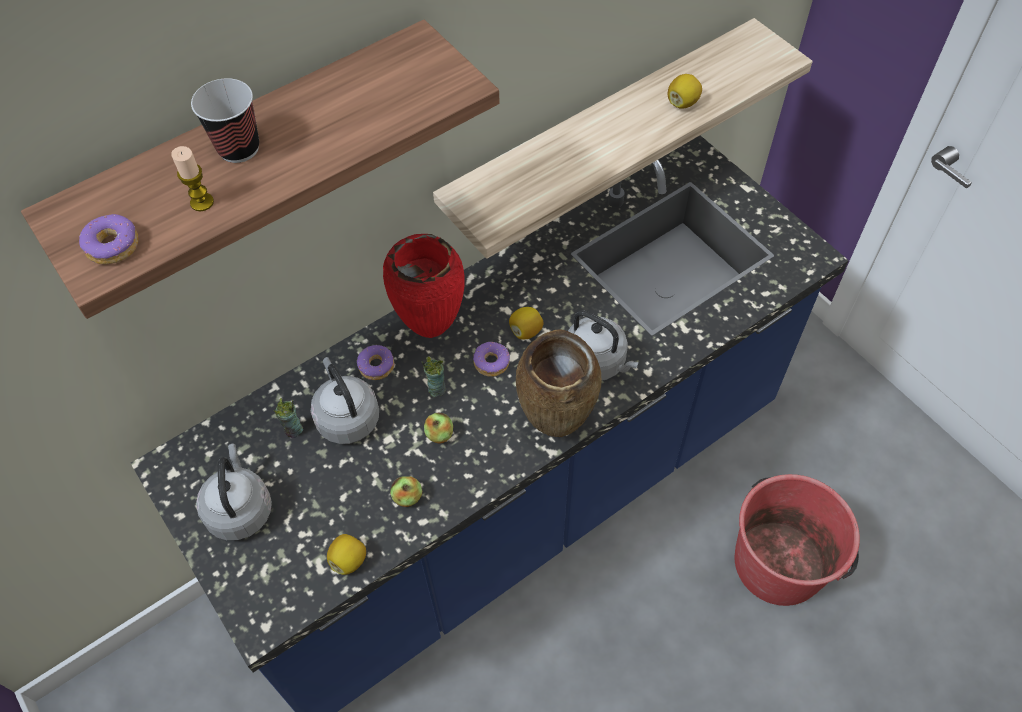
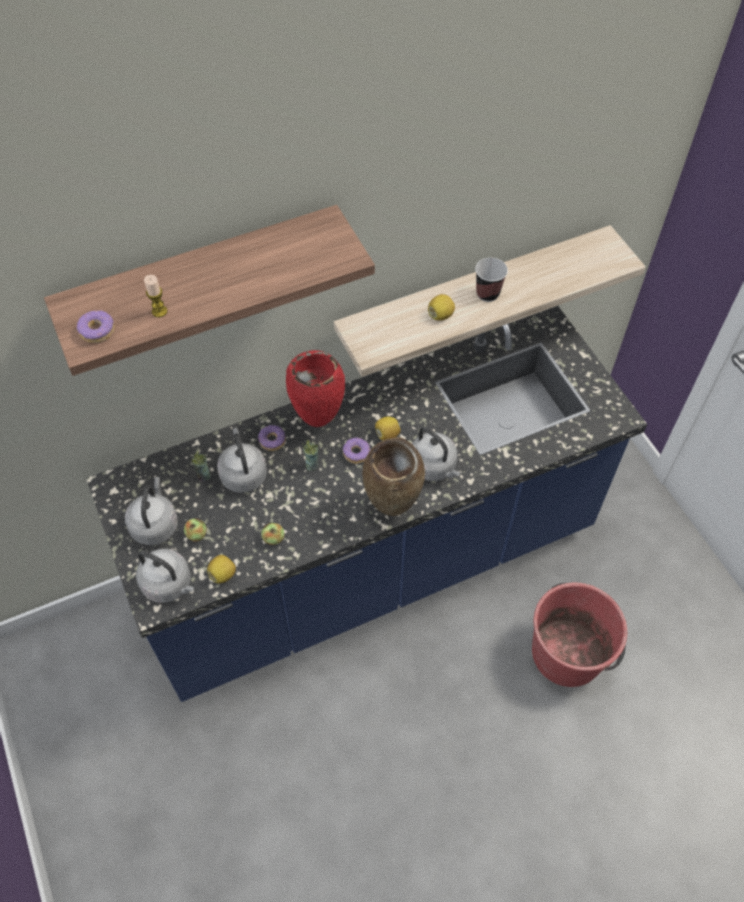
camera: 10 degrees right, 0 degrees up
cup [191,78,259,163] -> cup moved to [475,258,508,302]
apple [424,413,453,443] -> apple moved to [184,518,207,542]
lemon [668,74,702,109] -> lemon moved to [428,294,455,321]
none -> grey kettle [136,549,194,603]

